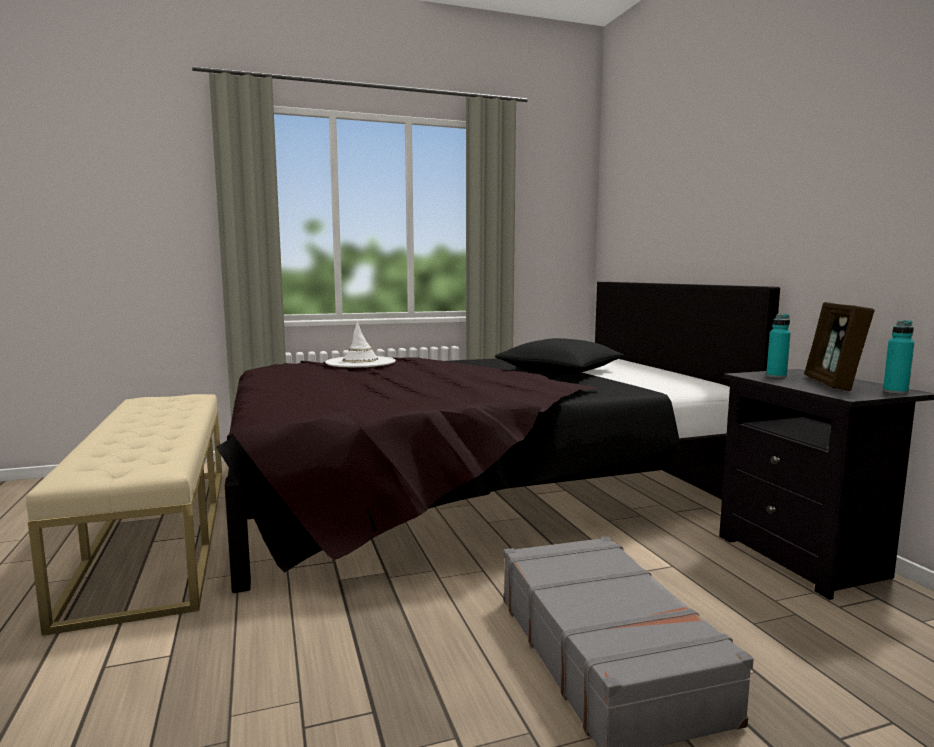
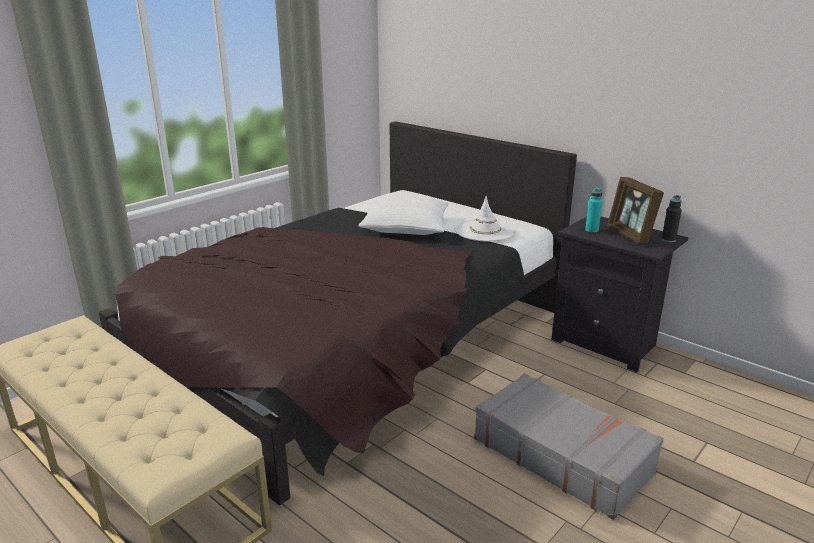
camera: 30 degrees left, 15 degrees up
white hat [325,321,396,368] -> white hat moved to [455,196,516,242]
black pillow [495,338,624,375] -> white pillow [358,195,449,235]
turquoise bottle [883,320,914,394] -> black bottle [662,195,682,242]

